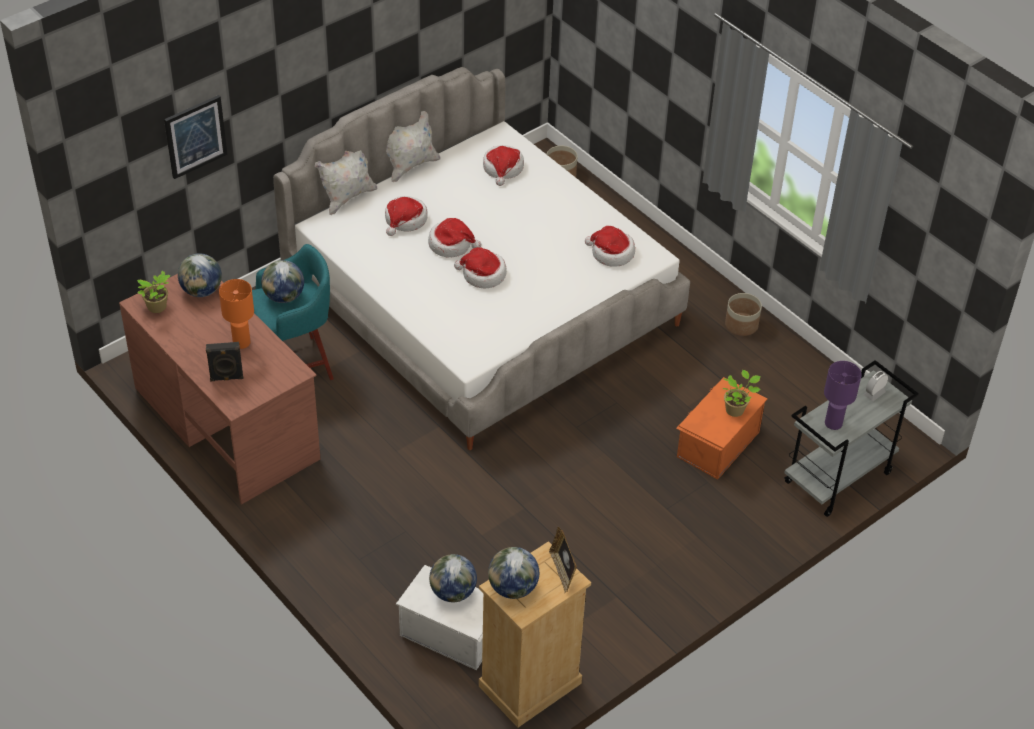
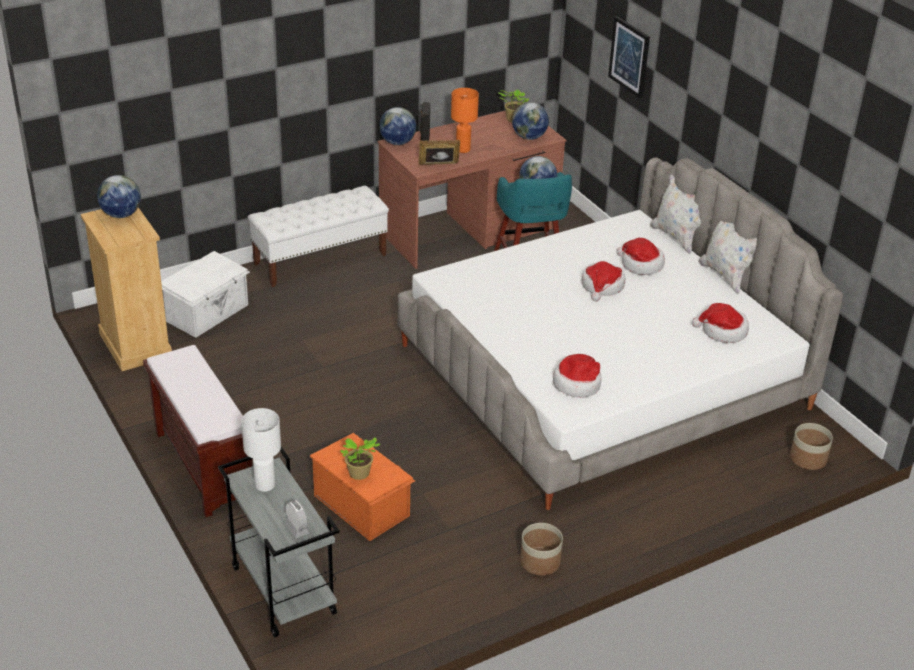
camera: 100 degrees right, 10 degrees down
globe [429,554,477,602] -> globe moved to [379,107,416,145]
hat [454,247,507,288] -> none
picture frame [549,527,577,593] -> picture frame moved to [418,140,460,165]
purple table lamp [824,361,862,430] -> white table lamp [241,408,281,492]
none -> brown bench [143,345,252,517]
none -> white bench [248,186,389,287]

